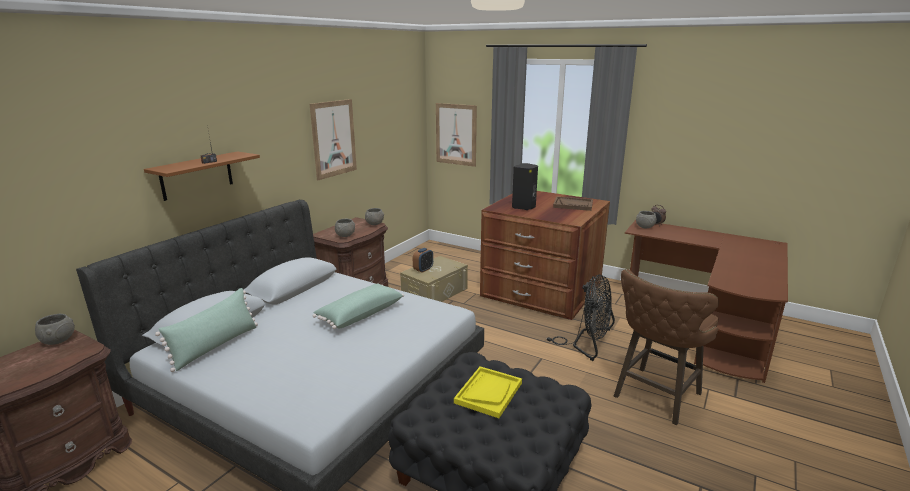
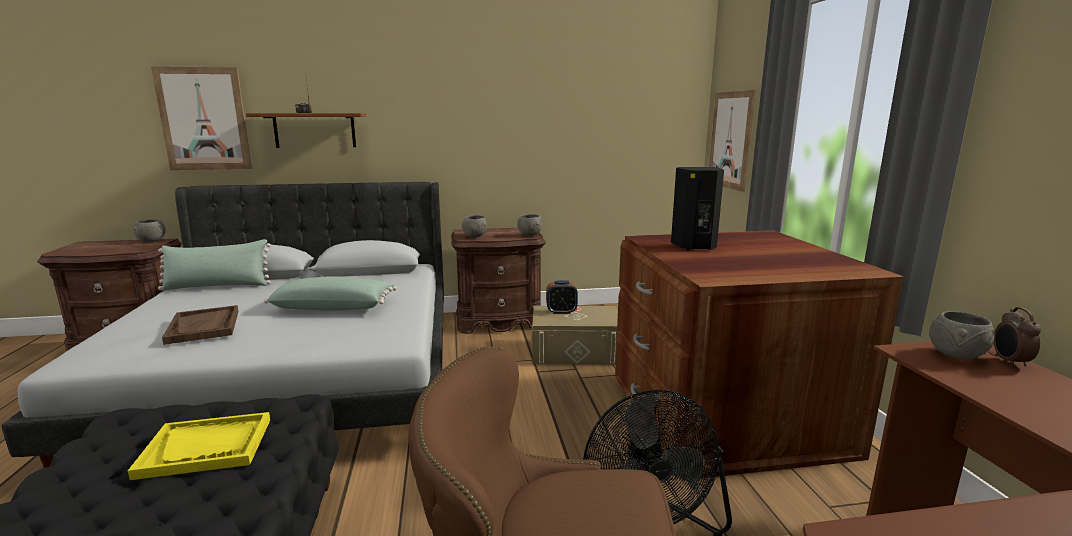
camera: 50 degrees right, 5 degrees down
picture [310,99,357,180] -> picture moved to [151,66,252,170]
brown tray [553,196,593,211] -> brown tray moved to [162,305,239,345]

